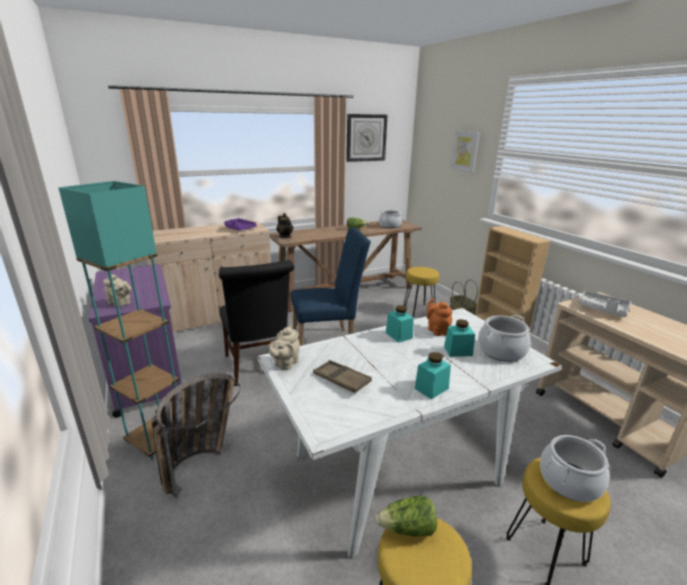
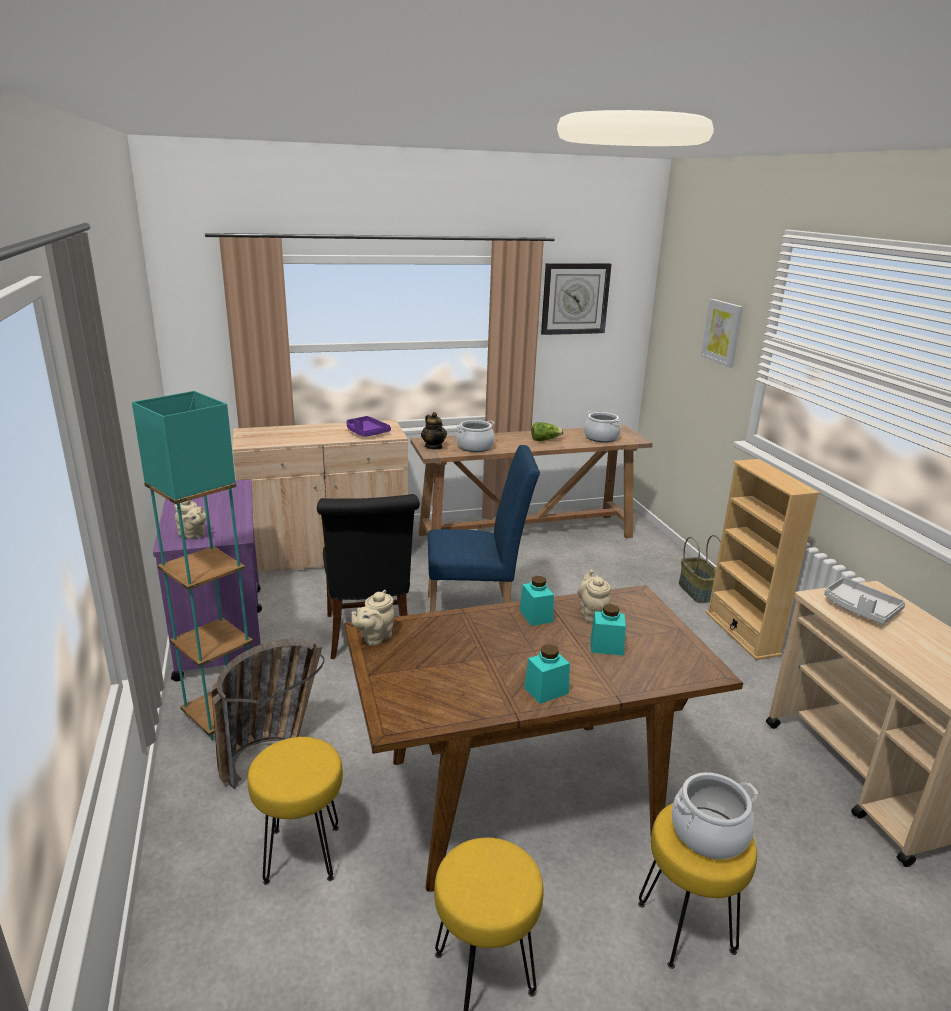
camera: 10 degrees right, 0 degrees up
white dining table [258,308,562,558] -> brown dining table [344,585,743,892]
brown tray [313,360,372,393] -> none
lettuce [375,496,437,537] -> none
yellow stool [404,267,439,317] -> yellow stool moved to [247,737,343,885]
orange teapot [426,298,453,336] -> beige teapot [577,569,611,623]
cooking pot [478,315,531,362] -> cooking pot moved to [456,420,495,452]

